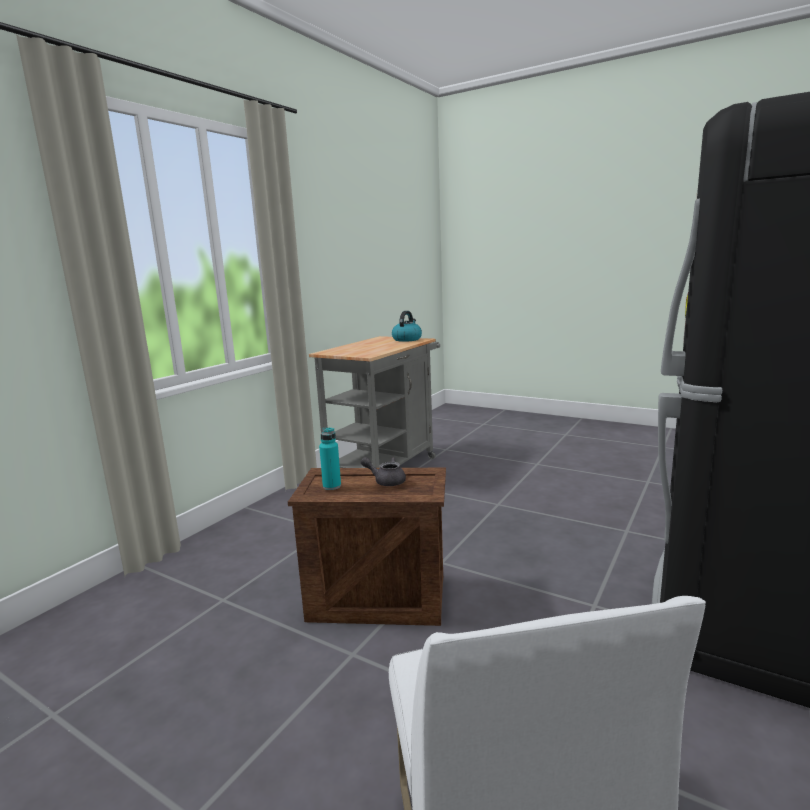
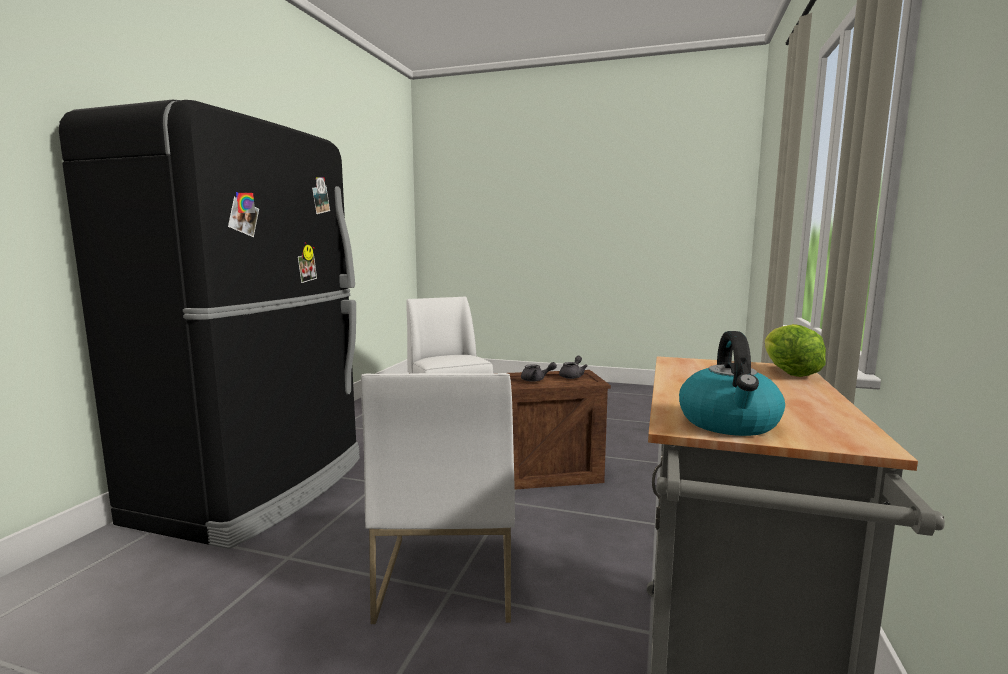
camera: 165 degrees right, 5 degrees down
turquoise bottle [319,427,341,490] -> grey teapot [559,356,588,379]
none -> white chair [361,373,515,624]
none -> lettuce [765,324,826,377]

